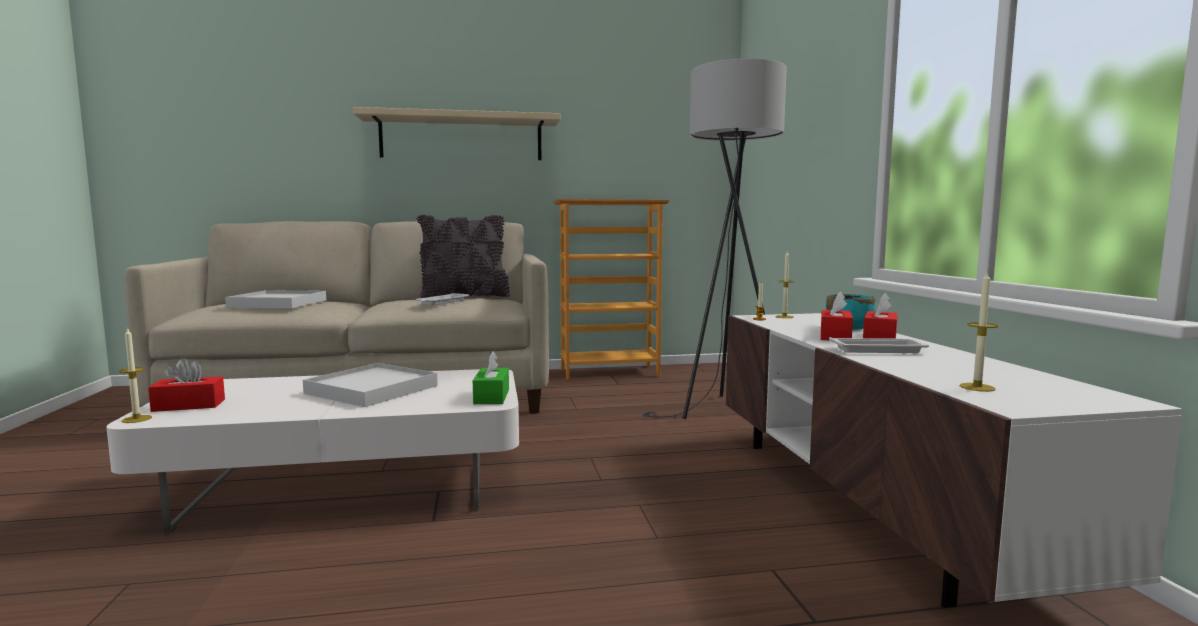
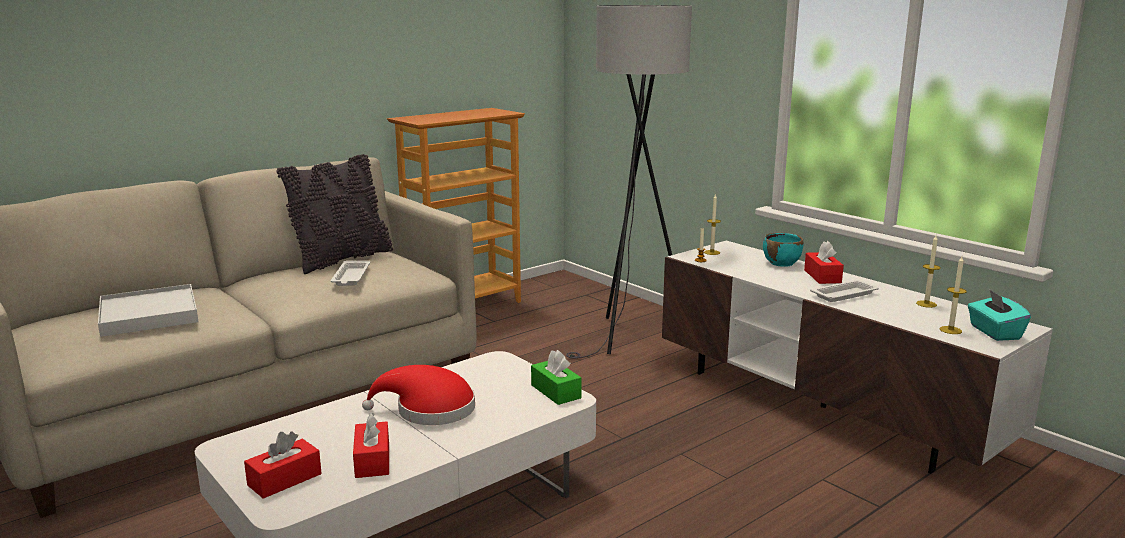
camera: 30 degrees left, 10 degrees up
candle [119,327,152,423] -> candle moved to [916,236,941,308]
white tray [303,363,438,407] -> red hat [362,365,475,425]
beige shelf [353,107,560,160] -> none
red tissue box [821,292,853,340] -> red tissue box moved to [353,413,389,478]
none -> turquoise tissue box [968,290,1031,341]

